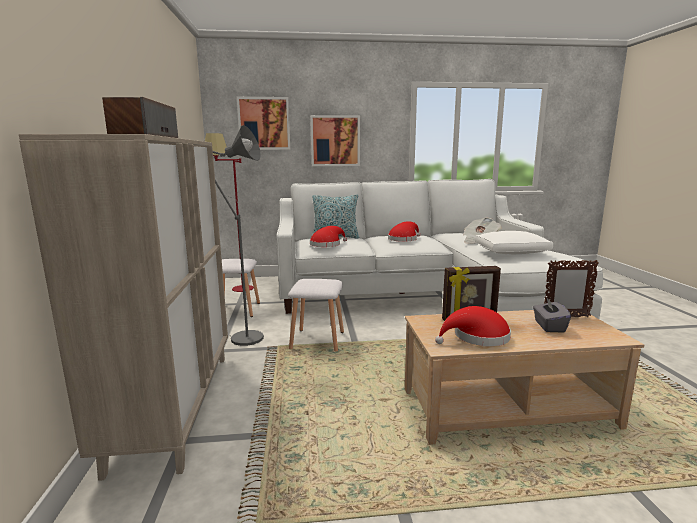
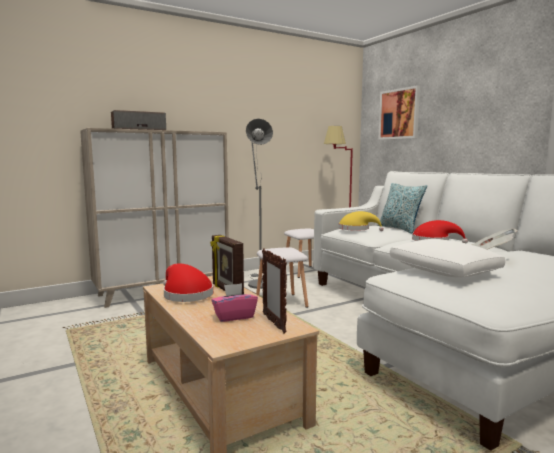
camera: 65 degrees right, 5 degrees down
picture [310,115,360,166] -> none
red hat [310,226,347,247] -> yellow hat [339,211,384,231]
grey tissue box [533,297,571,333] -> pink tissue box [211,283,258,322]

